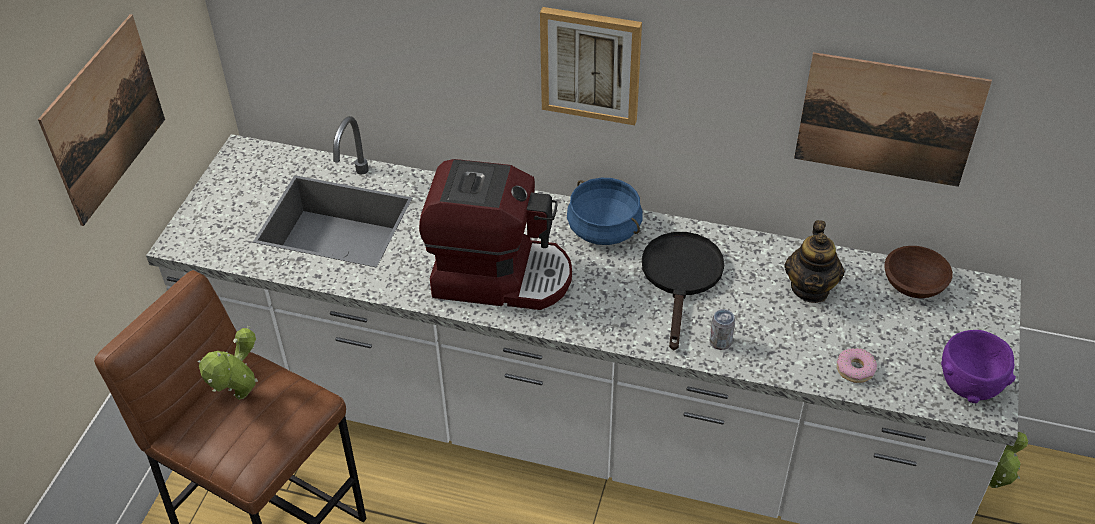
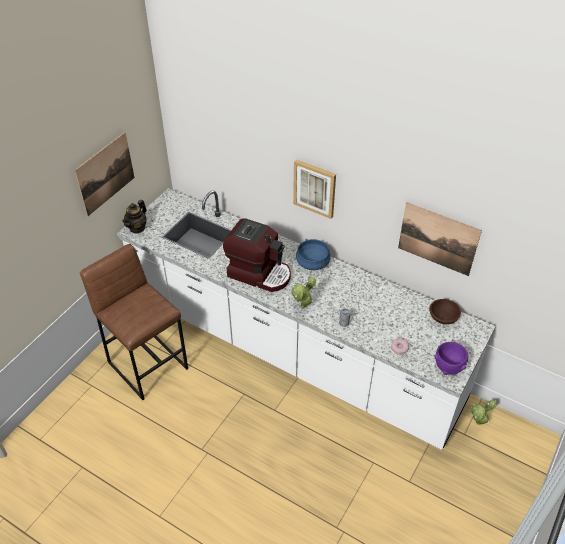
camera: 15 degrees right, 0 degrees up
potted plant [198,326,258,400] -> potted plant moved to [291,277,316,308]
black frying pan [642,232,724,350] -> none
teapot [784,220,845,303] -> teapot moved to [122,200,146,233]

